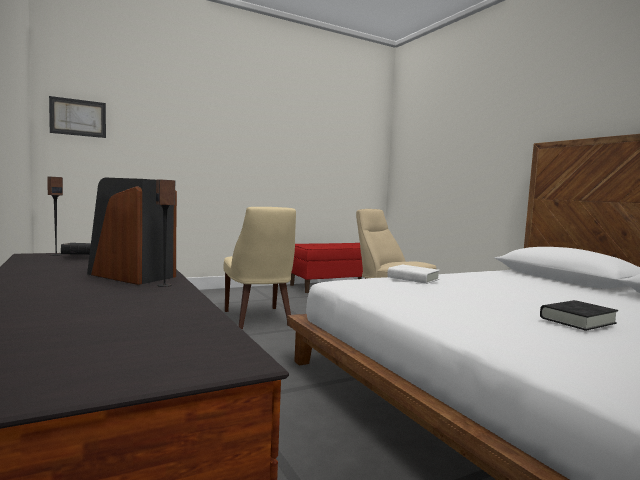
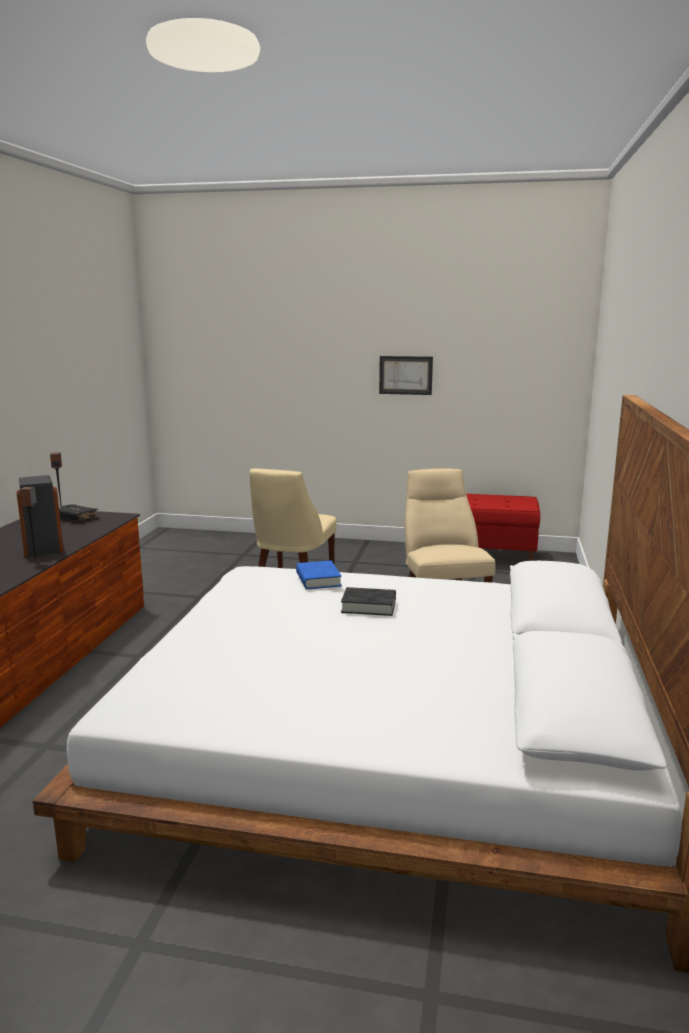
camera: 40 degrees right, 10 degrees up
picture [49,96,106,138] -> picture moved to [379,356,433,395]
white book [387,265,440,284] -> blue book [296,560,342,589]
black book [540,300,618,331] -> black book moved to [341,587,396,616]

